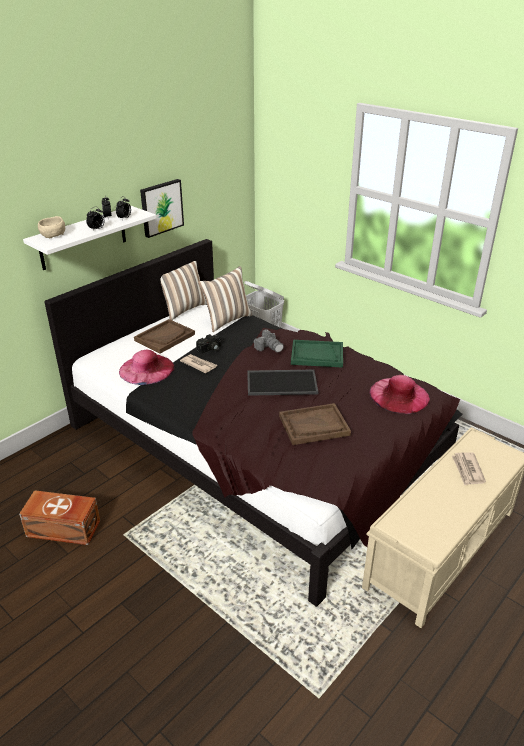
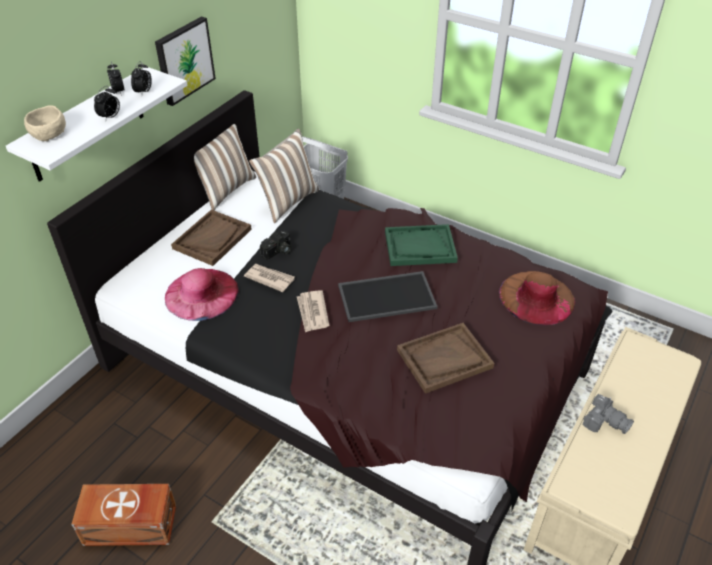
camera: 10 degrees left, 10 degrees up
camera [254,329,284,352] -> camera moved to [582,394,634,434]
pink hat [369,375,430,414] -> brown hat [499,271,575,325]
newspaper [452,452,486,486] -> newspaper moved to [297,290,330,333]

